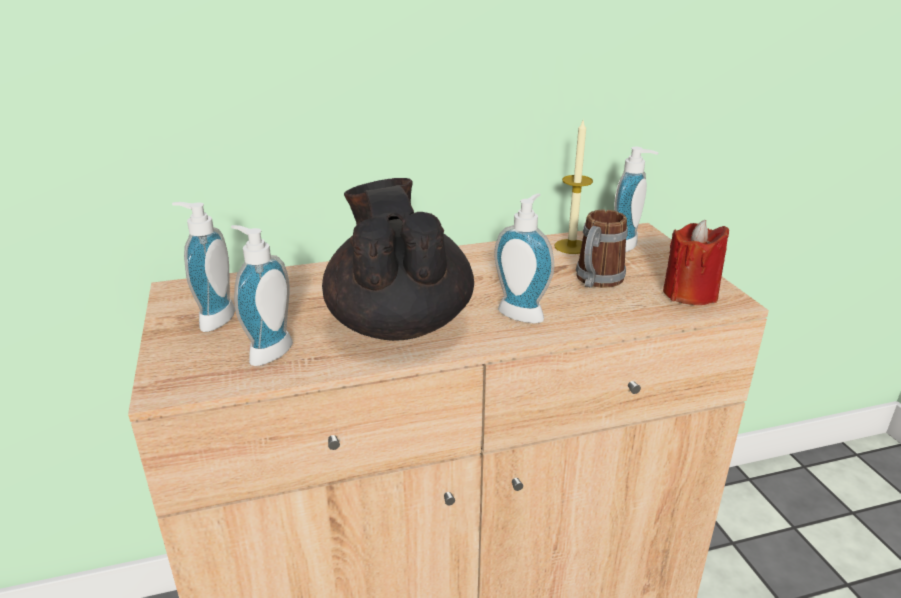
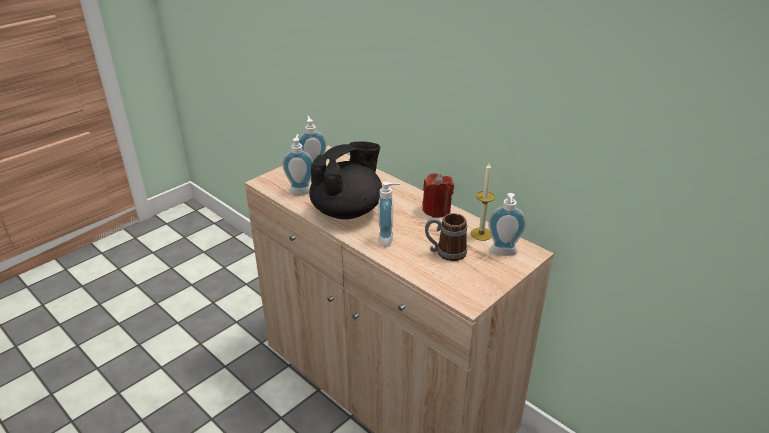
camera: 60 degrees right, 5 degrees up
red candle [663,220,729,305] -> red candle moved to [422,173,454,218]

